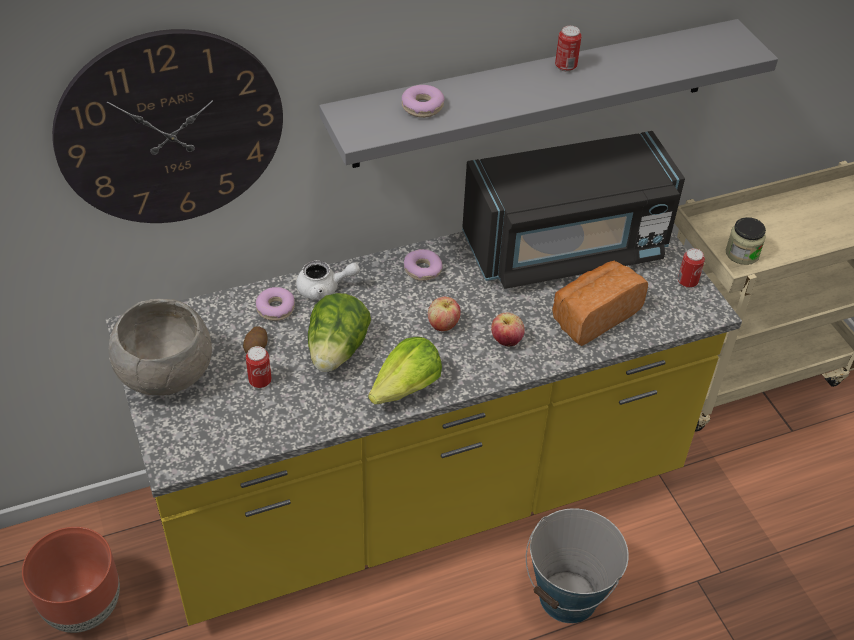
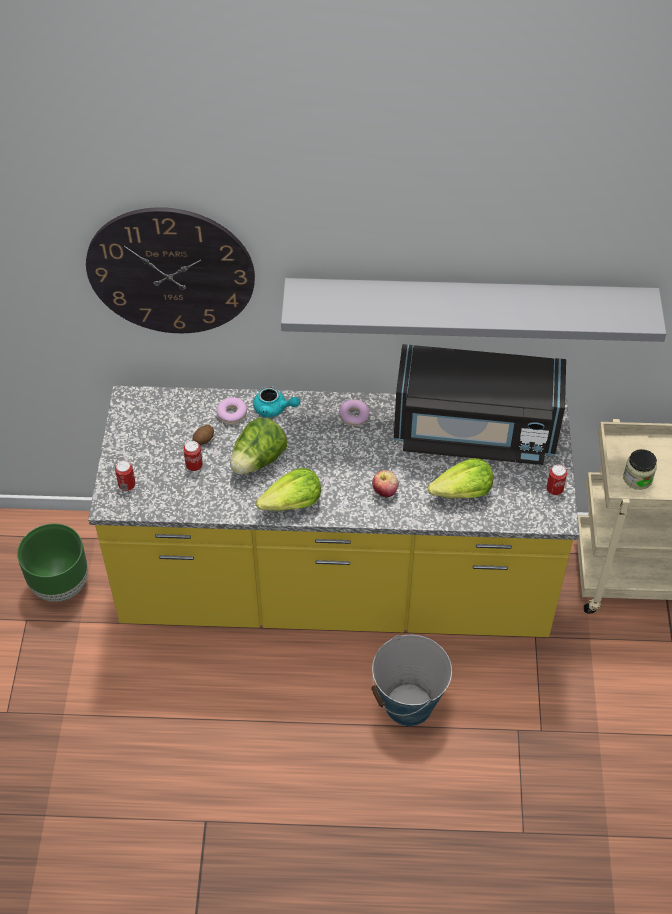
camera: 25 degrees right, 5 degrees up
brown planter [22,527,120,633] -> green planter [17,524,88,602]
grey bowl [109,299,212,395] -> none
white teapot [296,260,360,300] -> turquoise teapot [253,386,300,418]
donut [402,85,445,118] -> none
apple [428,297,461,331] -> none
bread [552,261,648,346] -> lettuce [428,458,493,498]
can [555,26,582,72] -> can moved to [115,460,136,491]

